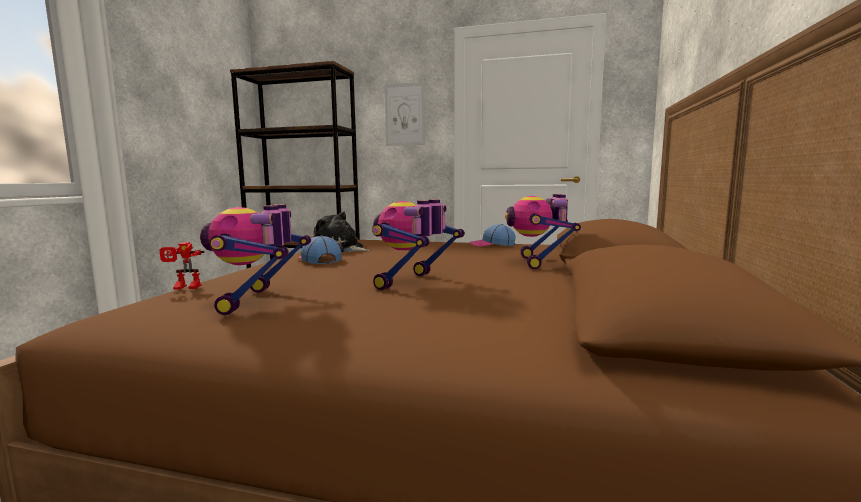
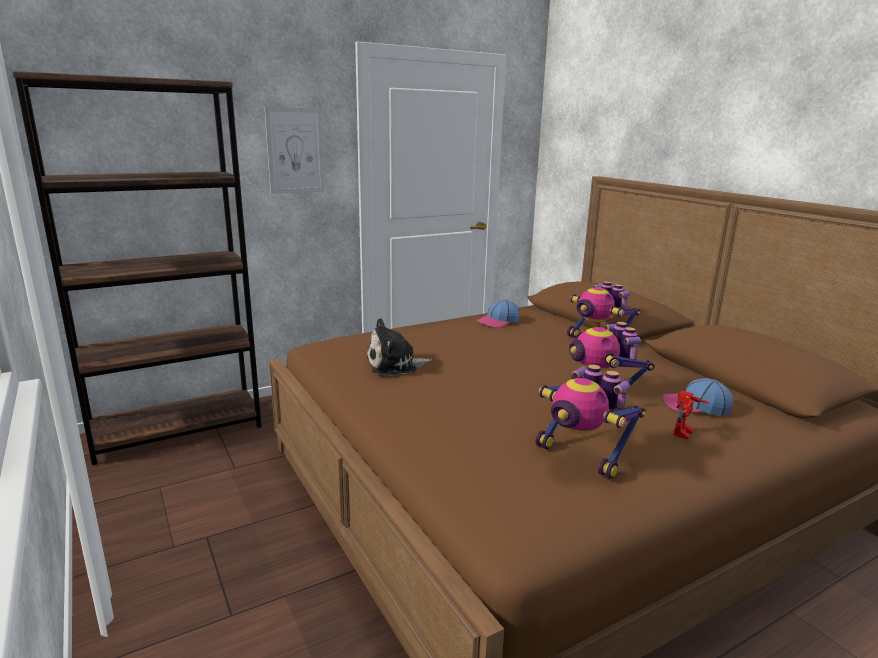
camera: 45 degrees left, 10 degrees up
toy robot [160,242,204,290] -> toy robot moved to [673,391,709,439]
cap [298,236,342,264] -> cap moved to [663,378,733,416]

